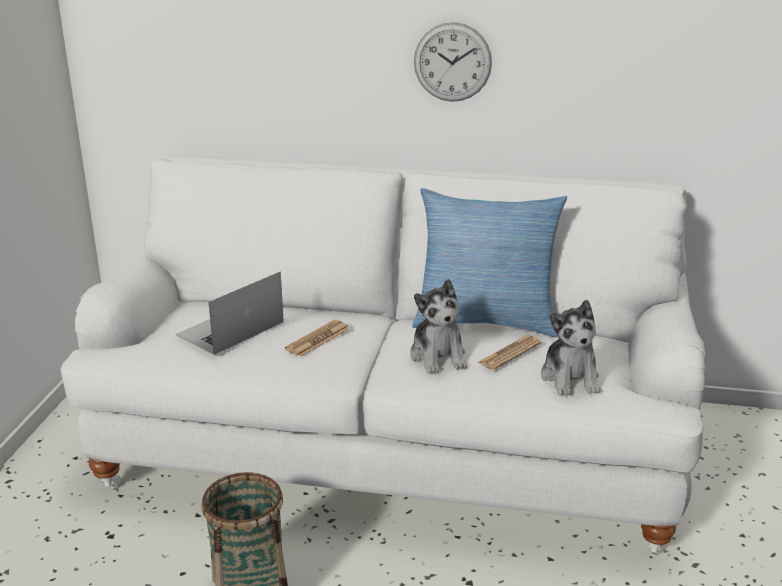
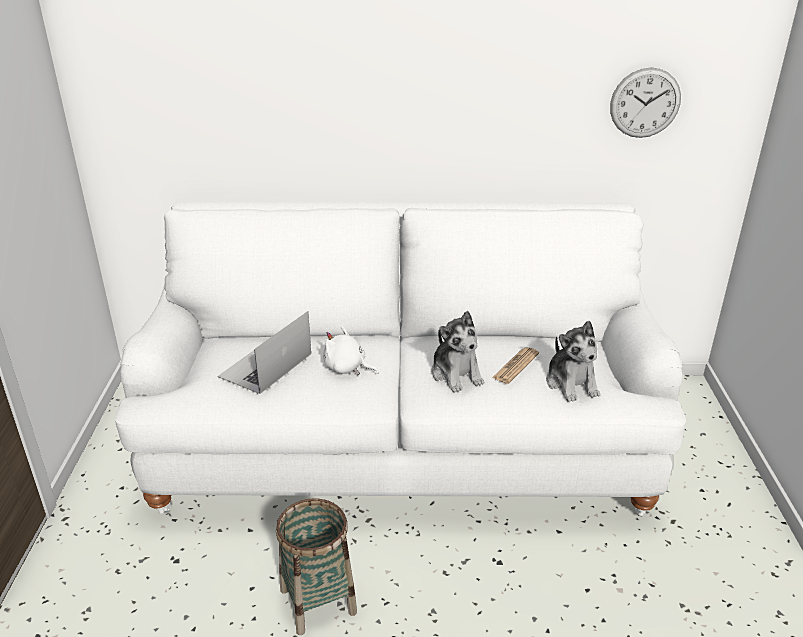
camera: 10 degrees left, 5 degrees up
newspaper [285,320,349,357] -> white plush toy [323,326,379,375]
pillow [412,188,567,337] -> none
wall clock [414,22,492,102] -> wall clock moved to [610,68,681,138]

